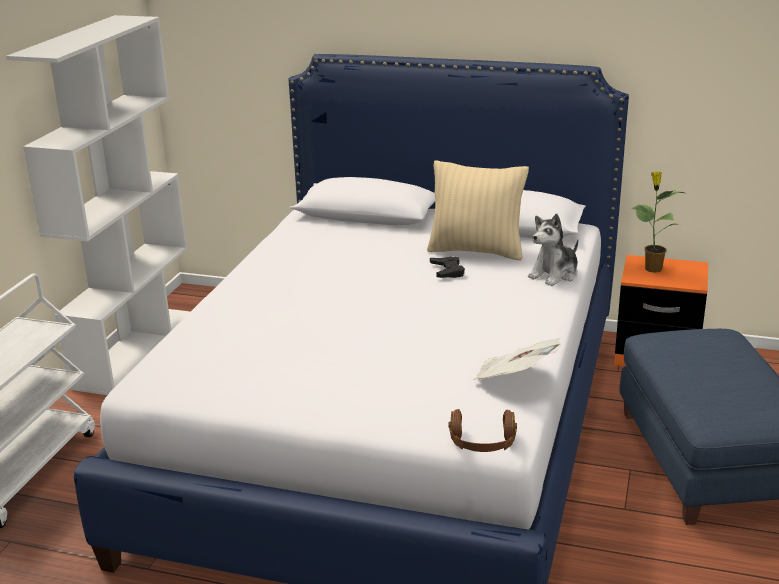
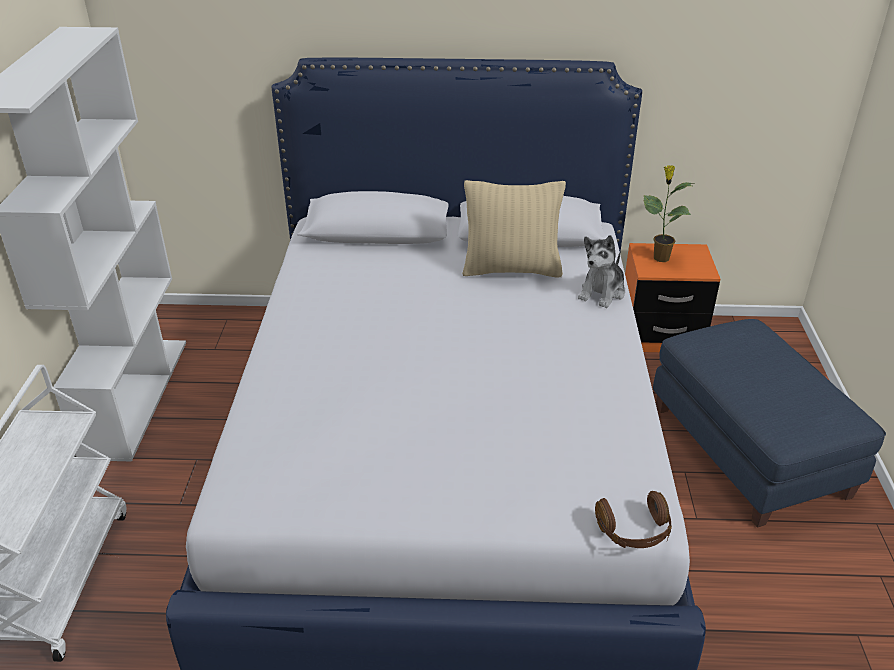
camera: 15 degrees left, 10 degrees up
black game controller [430,257,465,278] -> none
newspaper [473,338,561,380] -> none

